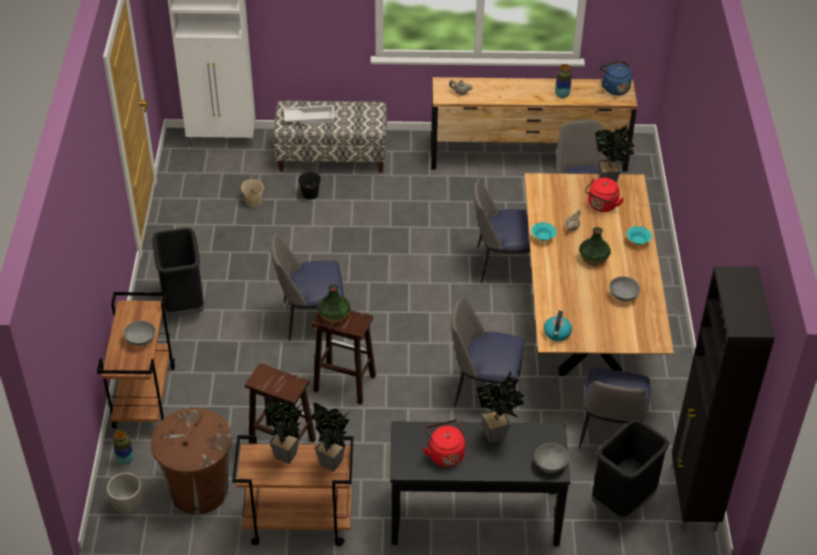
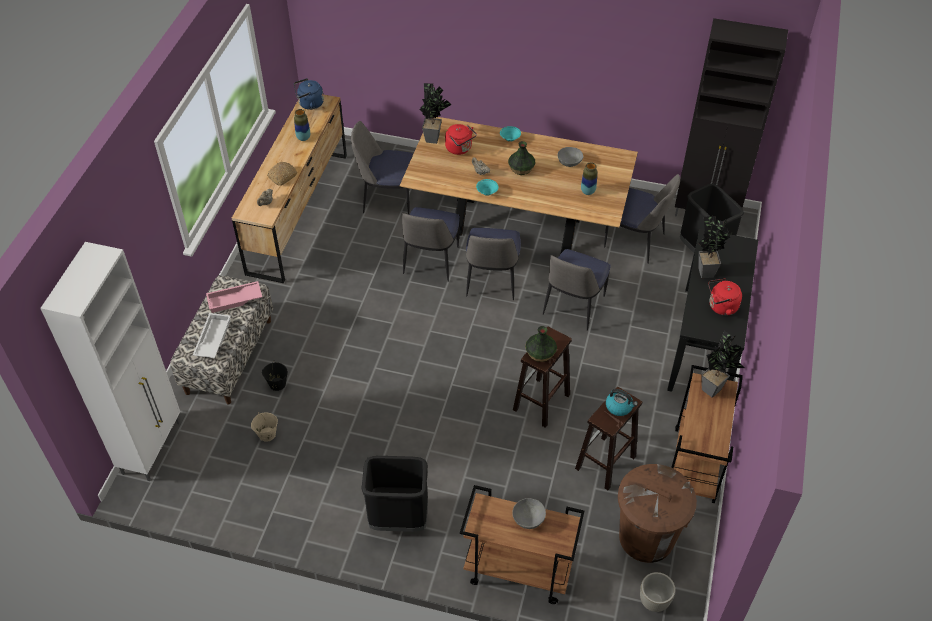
camera: 75 degrees left, 5 degrees up
vase [113,430,134,465] -> vase moved to [581,163,597,195]
potted plant [264,396,302,464] -> none
chair [271,234,344,341] -> chair moved to [466,228,521,300]
grey bowl [534,443,569,473] -> none
kettle [544,311,572,341] -> kettle moved to [606,389,638,416]
none -> pink tray [206,281,262,313]
none -> bread [268,162,297,186]

